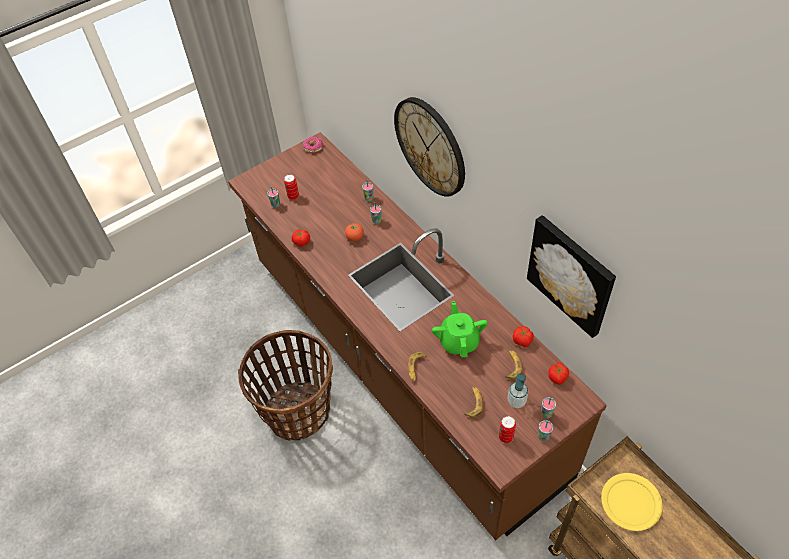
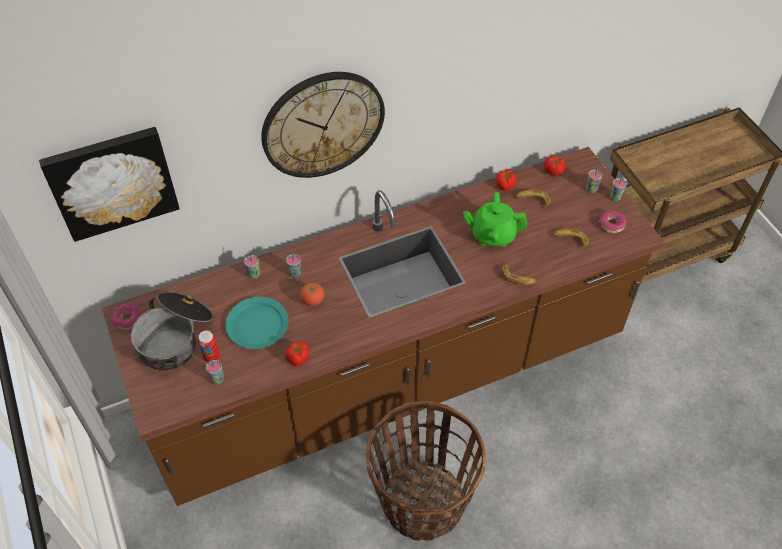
camera: 80 degrees left, 0 degrees up
can [499,416,516,443] -> donut [599,210,627,233]
soap dispenser [508,374,528,408] -> none
picture [527,215,616,338] -> picture moved to [39,127,180,242]
yellow plate [601,473,662,531] -> none
none -> cooking pot [131,292,213,370]
none -> turquoise plate [225,297,288,349]

